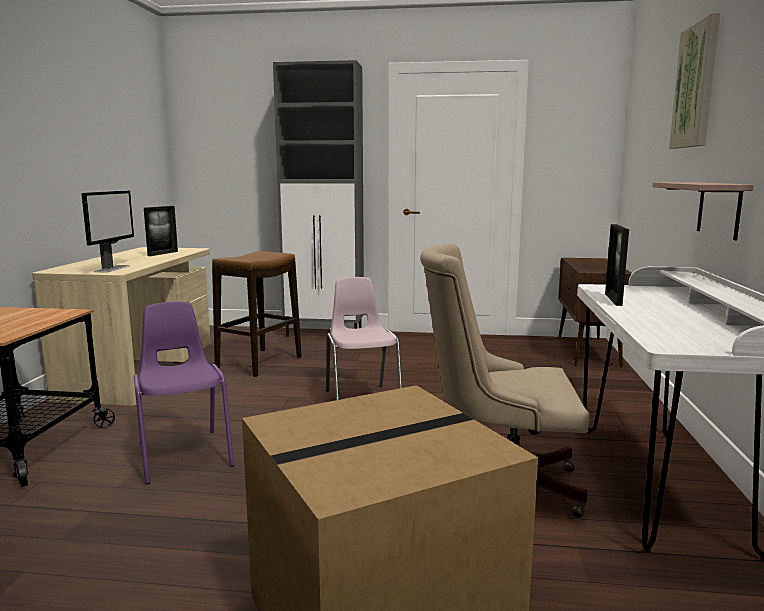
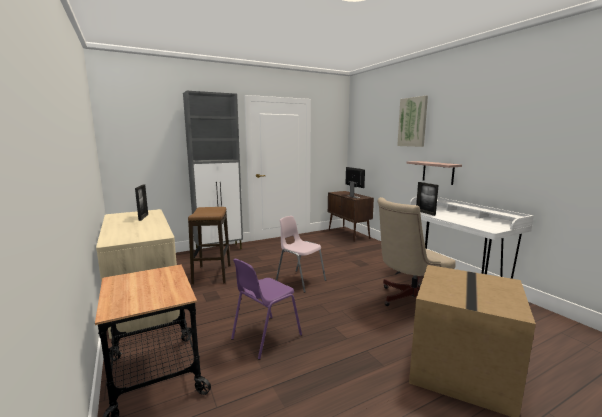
camera: 35 degrees left, 0 degrees up
monitor [82,190,134,272] -> monitor moved to [345,167,365,198]
purple chair [134,301,234,484] -> purple chair turned 75 degrees counterclockwise [231,259,302,360]

